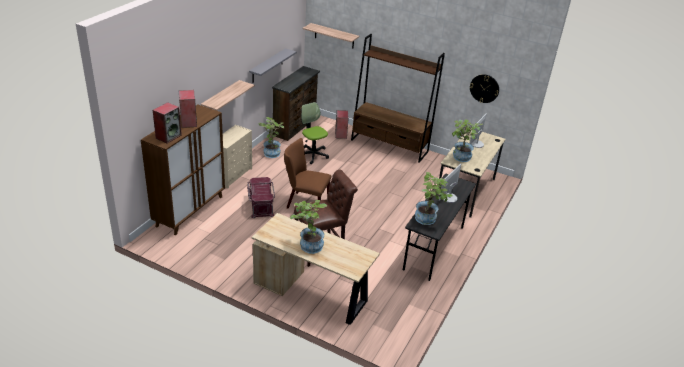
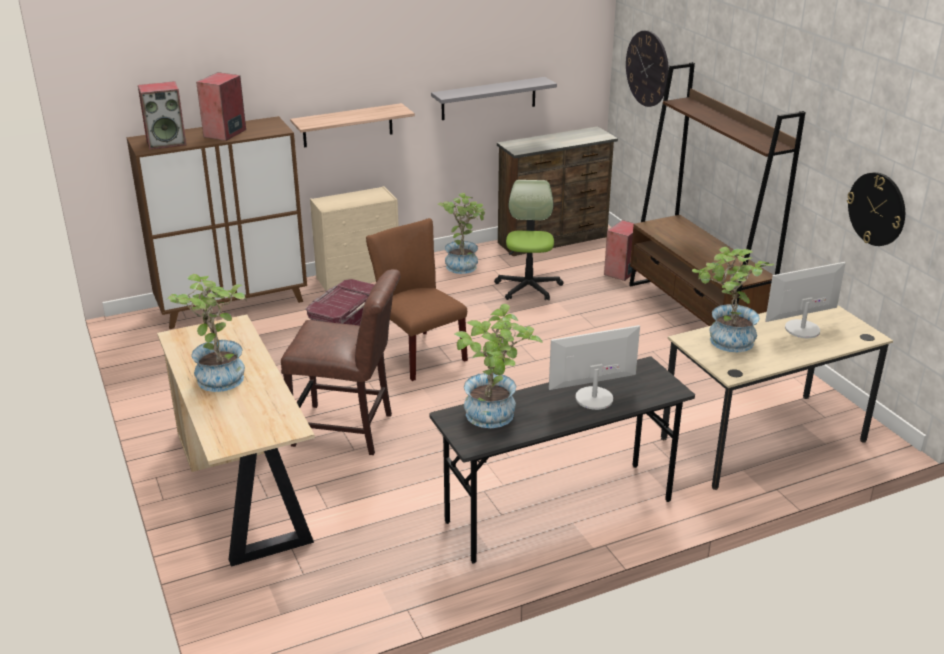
camera: 40 degrees right, 5 degrees down
shelf [303,23,359,48] -> wall clock [626,30,669,107]

